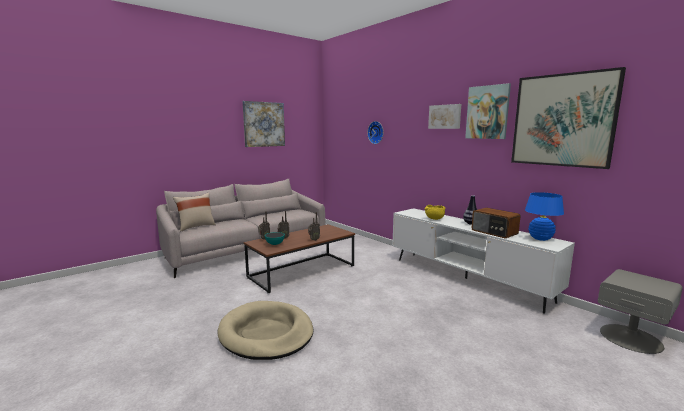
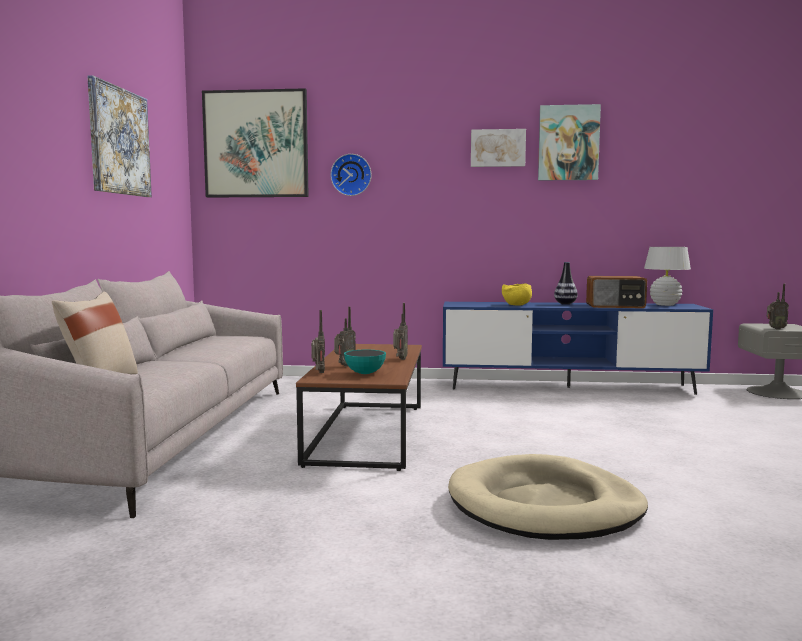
camera: 45 degrees left, 5 degrees down
white tv stand [392,208,575,313] -> blue tv stand [443,302,713,395]
picture [511,67,626,169] -> picture moved to [202,88,309,197]
blue table lamp [525,192,564,241] -> white table lamp [644,247,691,306]
none -> radio [767,284,789,329]

